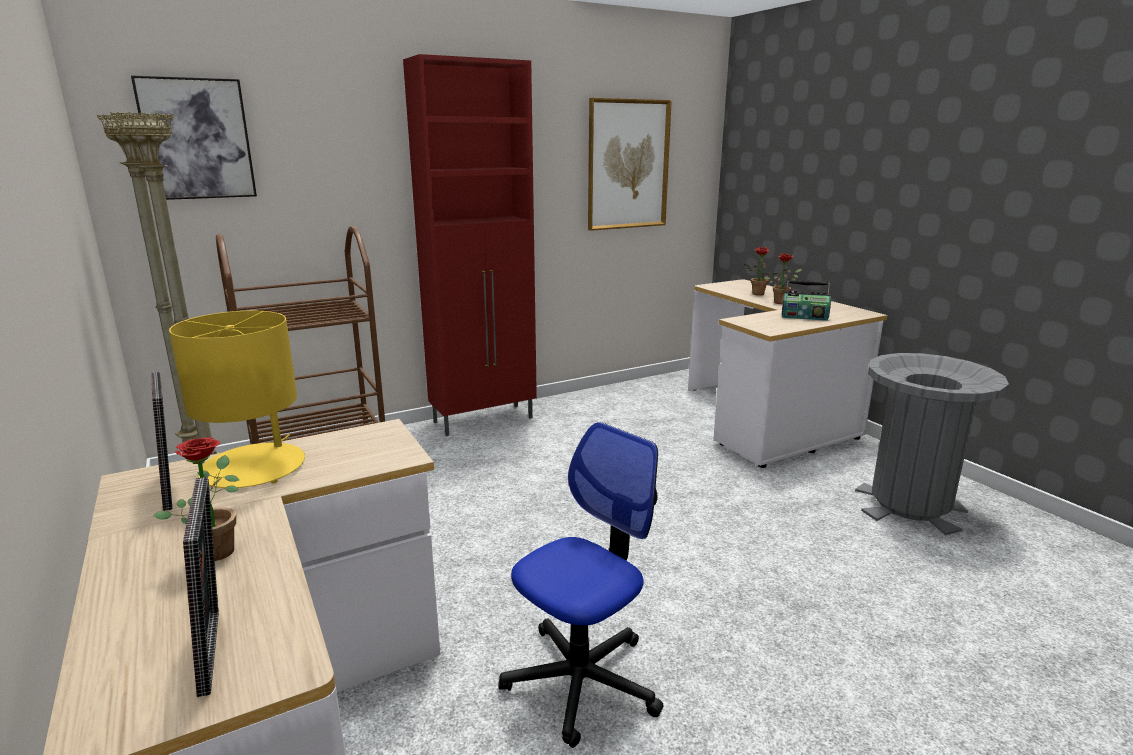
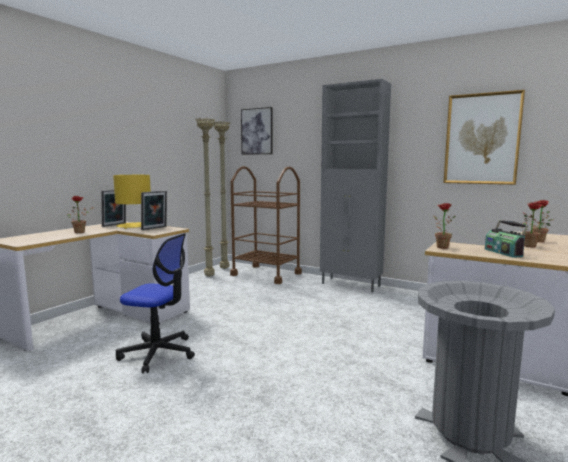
camera: 60 degrees right, 10 degrees down
picture frame [183,477,219,697] -> picture frame moved to [141,191,167,230]
red cabinet [403,54,537,436] -> grey cabinet [320,79,391,292]
none -> potted plant [433,203,456,249]

